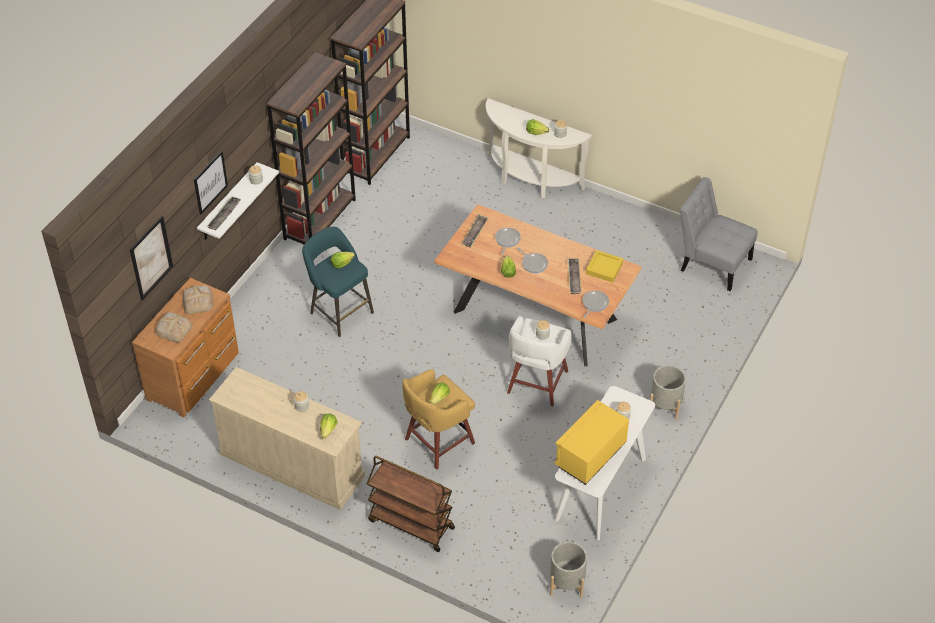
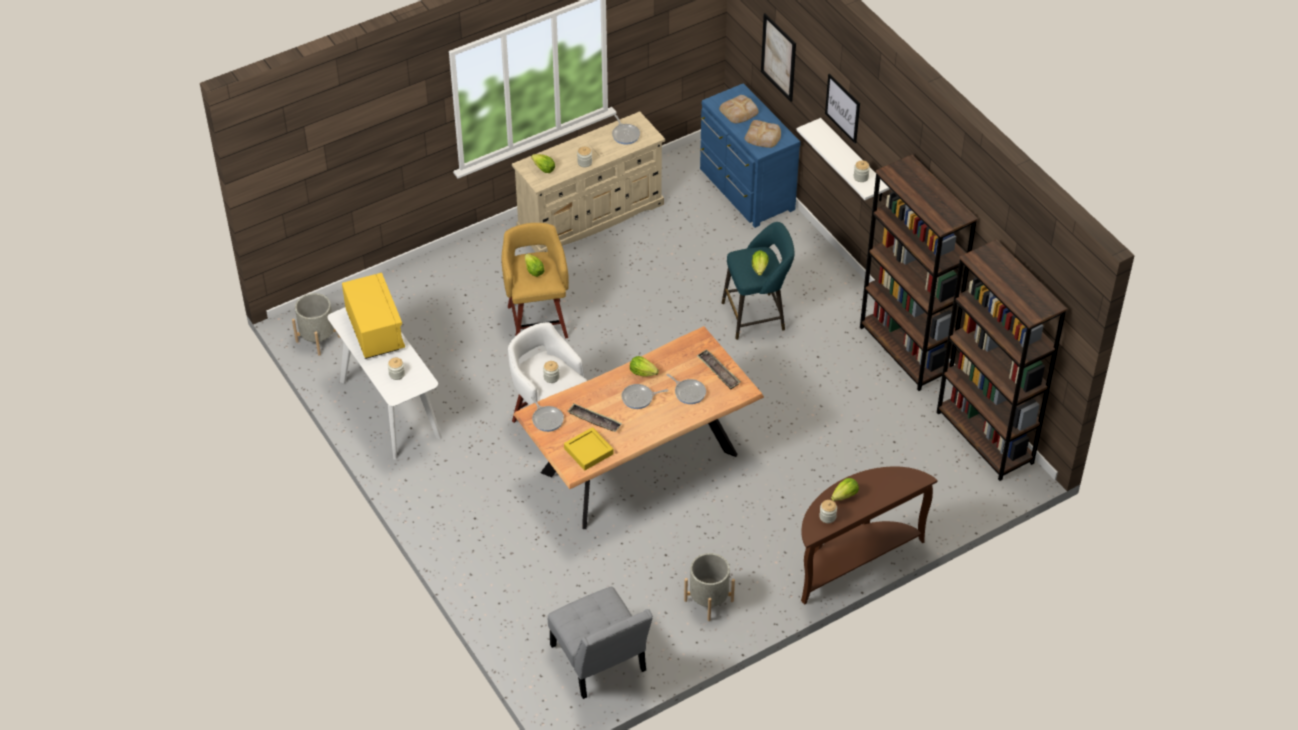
camera: 120 degrees right, 0 degrees up
brown dresser [132,278,239,418] -> blue dresser [700,83,801,228]
tray [207,196,241,230] -> none
brown cart [367,456,455,552] -> none
white console table [486,98,592,198] -> brown console table [801,466,938,605]
grey planter [650,365,686,420] -> grey planter moved to [684,553,735,621]
grey chair [680,177,758,291] -> grey chair turned 90 degrees clockwise [548,587,653,699]
none -> frying pan [612,115,640,145]

